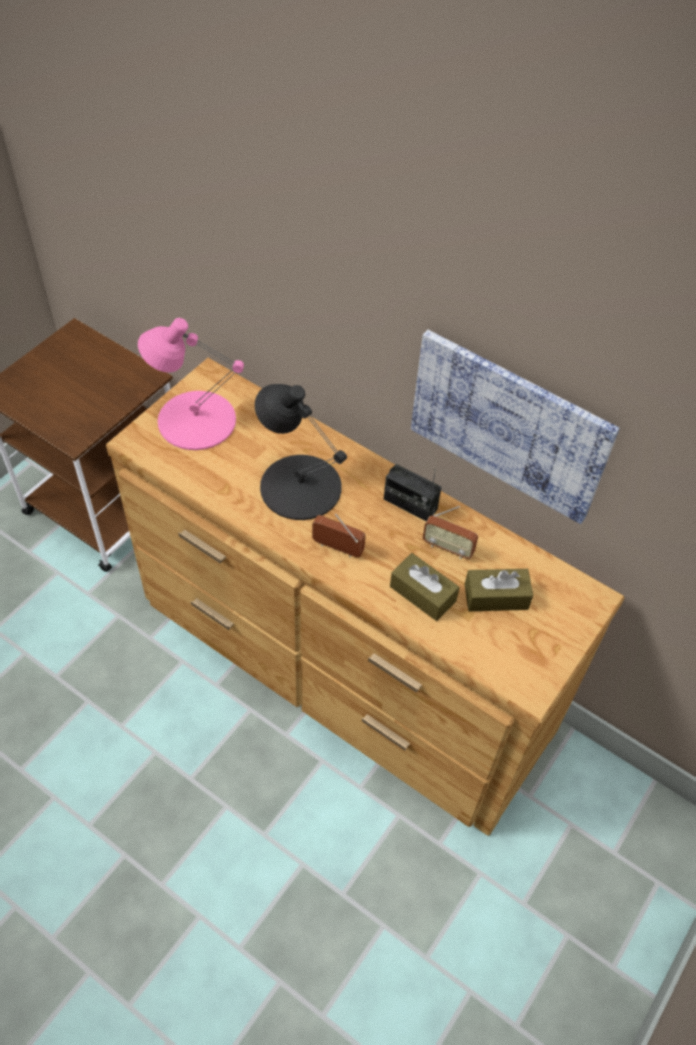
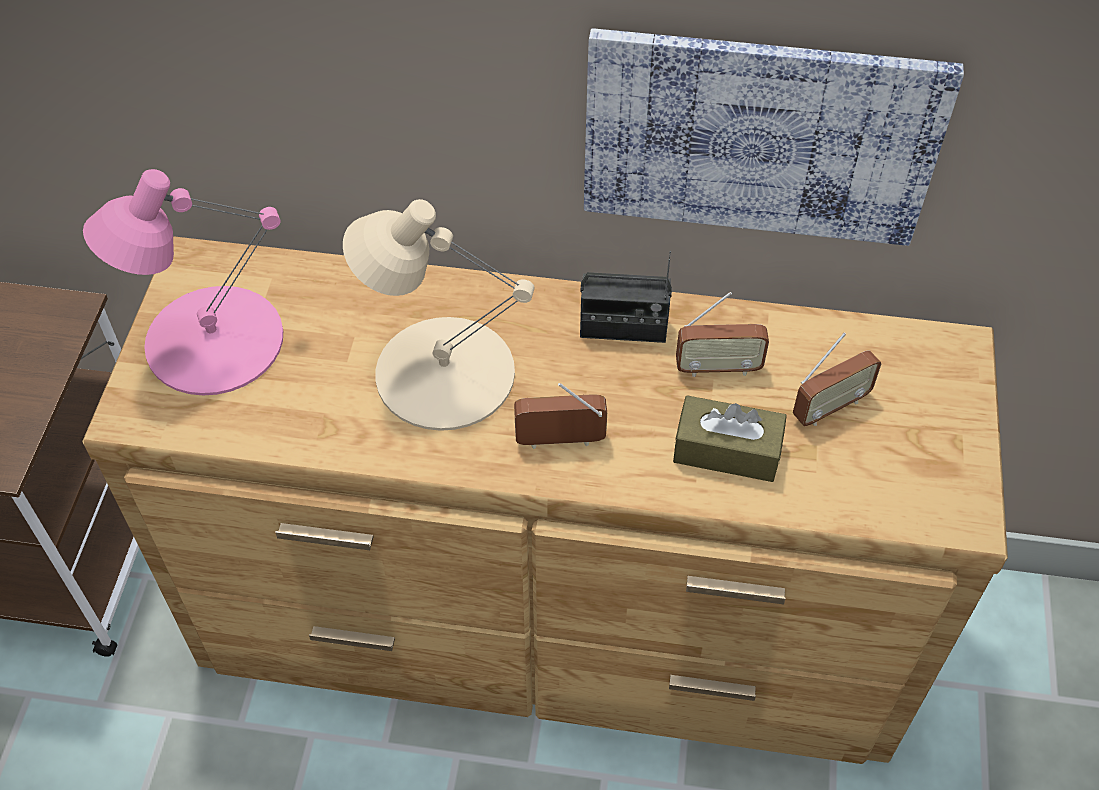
camera: 25 degrees left, 0 degrees up
black table lamp [255,384,347,520] -> beige table lamp [343,199,535,431]
brown tissue box [465,569,533,611] -> radio [793,333,881,426]

